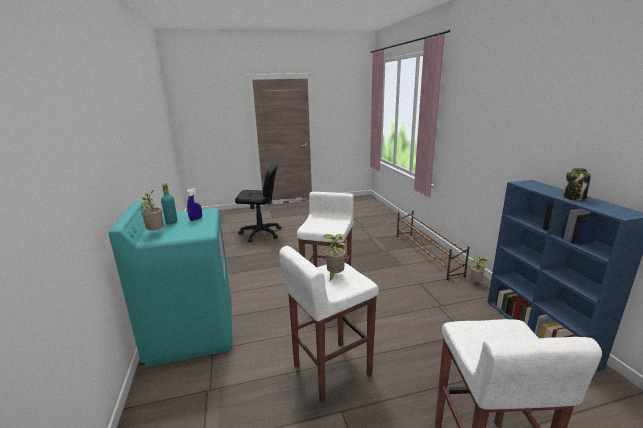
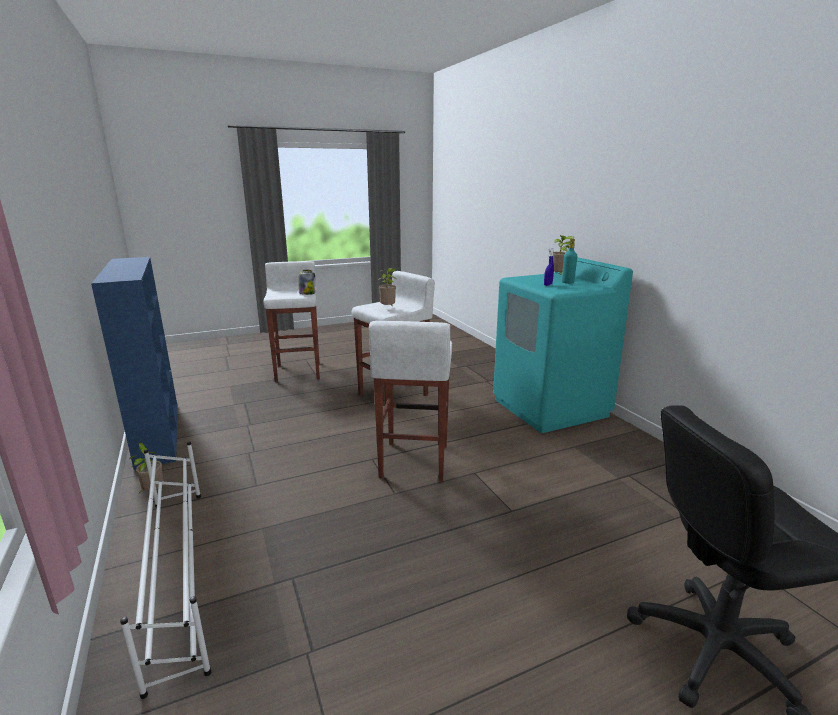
camera: 170 degrees right, 0 degrees up
brown shoe rack [397,211,470,280] -> white shoe rack [120,441,211,699]
jar [563,168,591,200] -> jar moved to [299,270,315,295]

